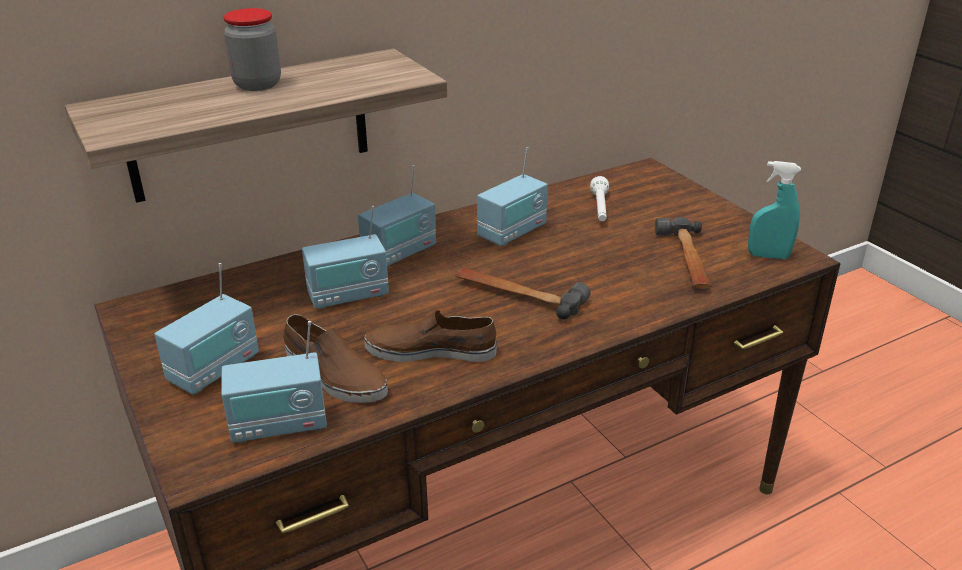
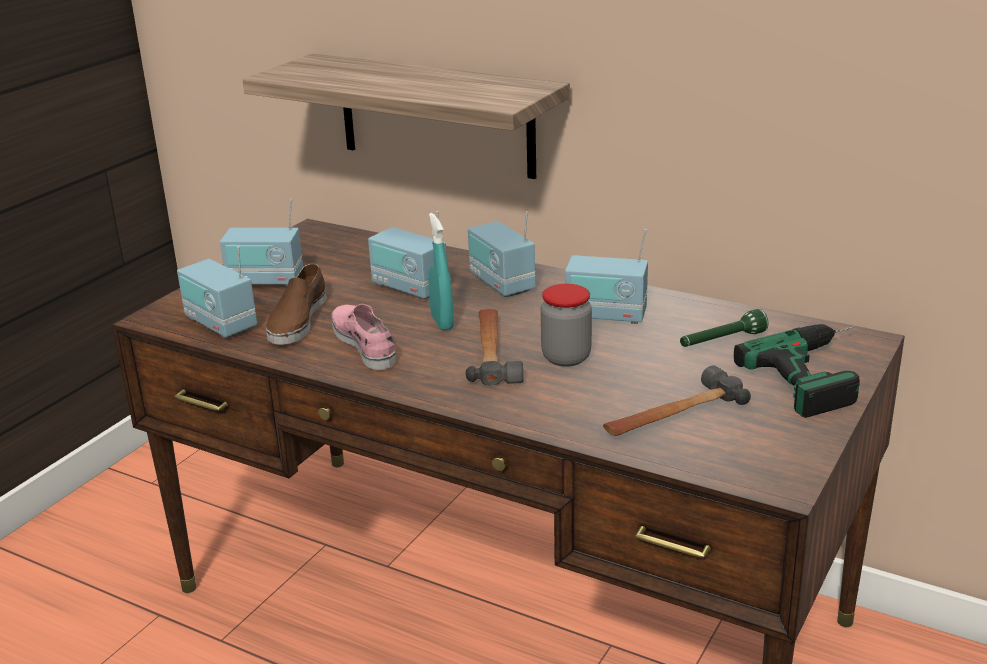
camera: 60 degrees right, 5 degrees down
jar [223,8,281,91] -> jar moved to [541,284,592,367]
radio [358,165,436,267] -> radio turned 45 degrees clockwise [468,211,536,297]
brown shoe [364,310,497,362] -> pink shoe [331,304,396,370]
white flashlight [590,176,609,221] -> green flashlight [680,309,768,347]
turquoise spray bottle [748,161,801,259] -> turquoise spray bottle moved to [428,213,454,331]
none -> power drill [734,324,860,418]

